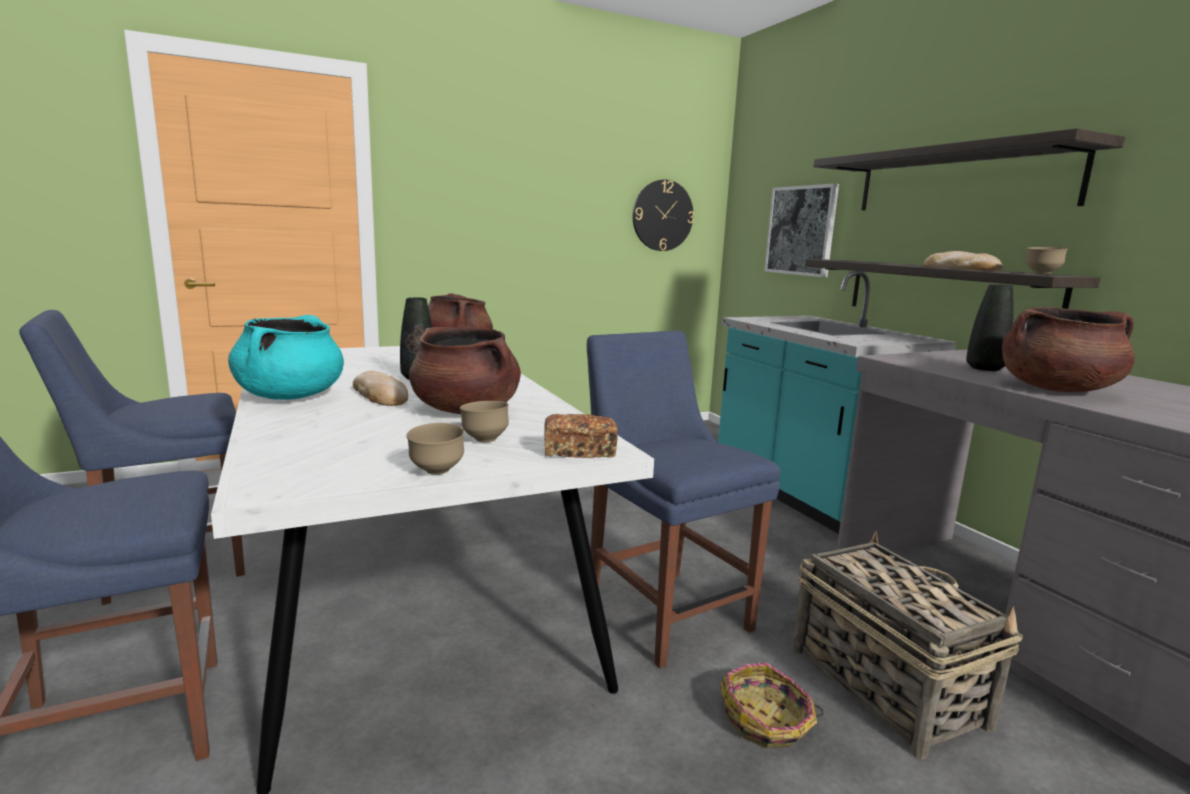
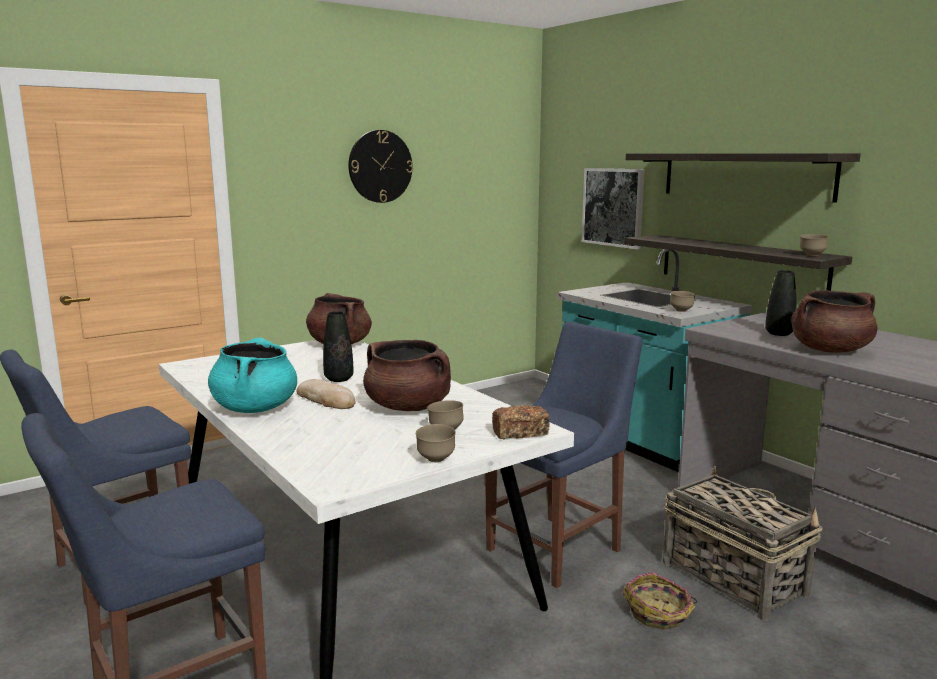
camera: 10 degrees left, 0 degrees up
blue chair [587,330,781,668] -> blue chair turned 90 degrees clockwise [485,322,642,588]
wall clock [633,180,694,251] -> wall clock moved to [348,130,413,203]
bread [924,251,1002,271] -> none
none -> brown bowl [670,291,696,312]

